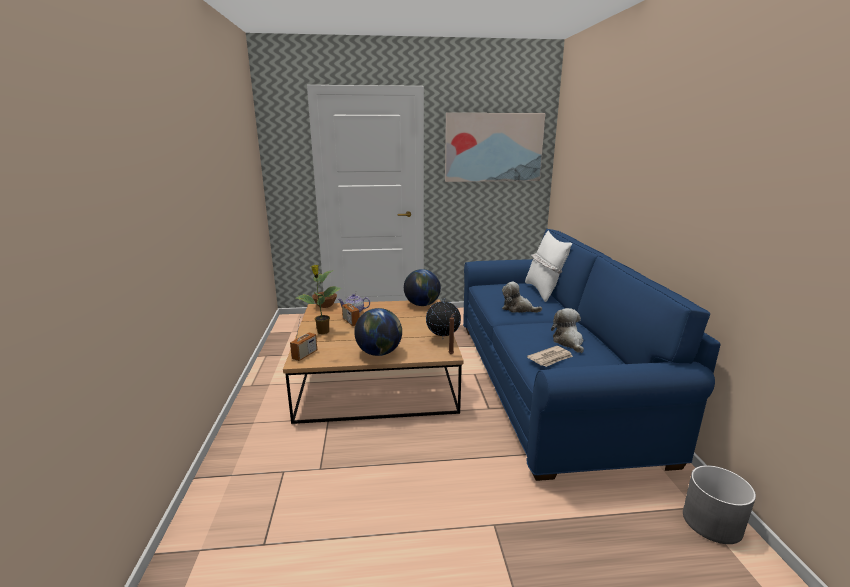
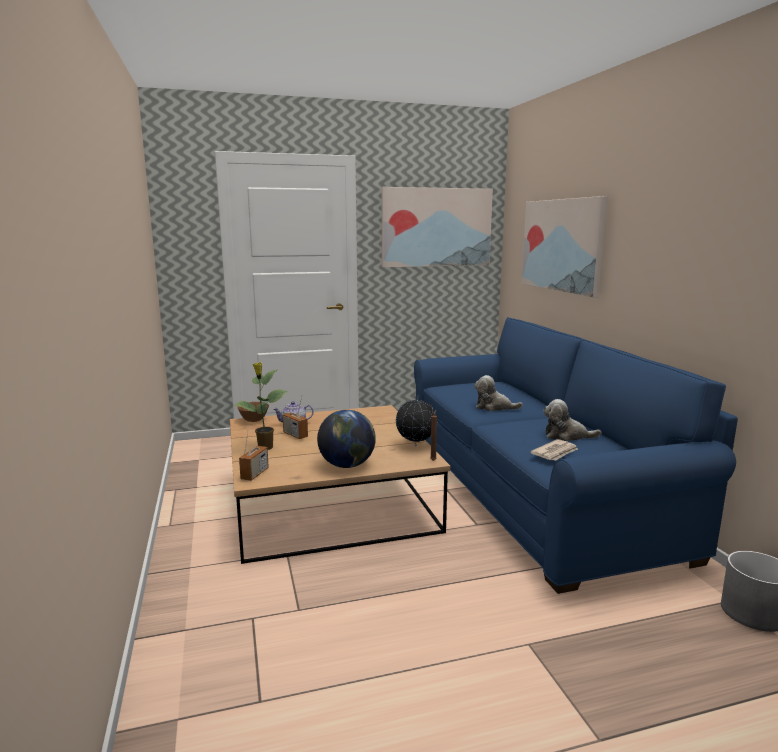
camera: 10 degrees left, 5 degrees down
globe [404,269,441,306] -> none
white pillow [525,230,572,302] -> none
plush toy [551,308,584,353] -> plush toy turned 60 degrees counterclockwise [543,399,601,441]
none -> picture [522,196,608,297]

